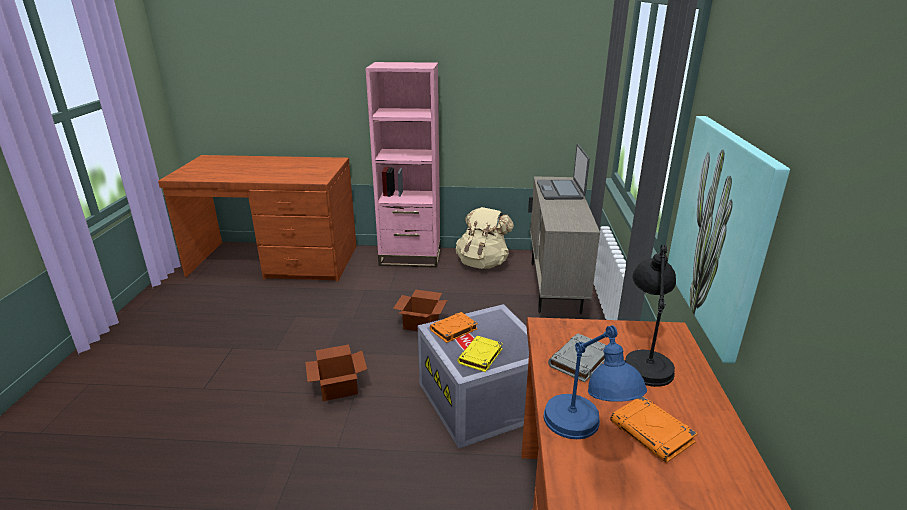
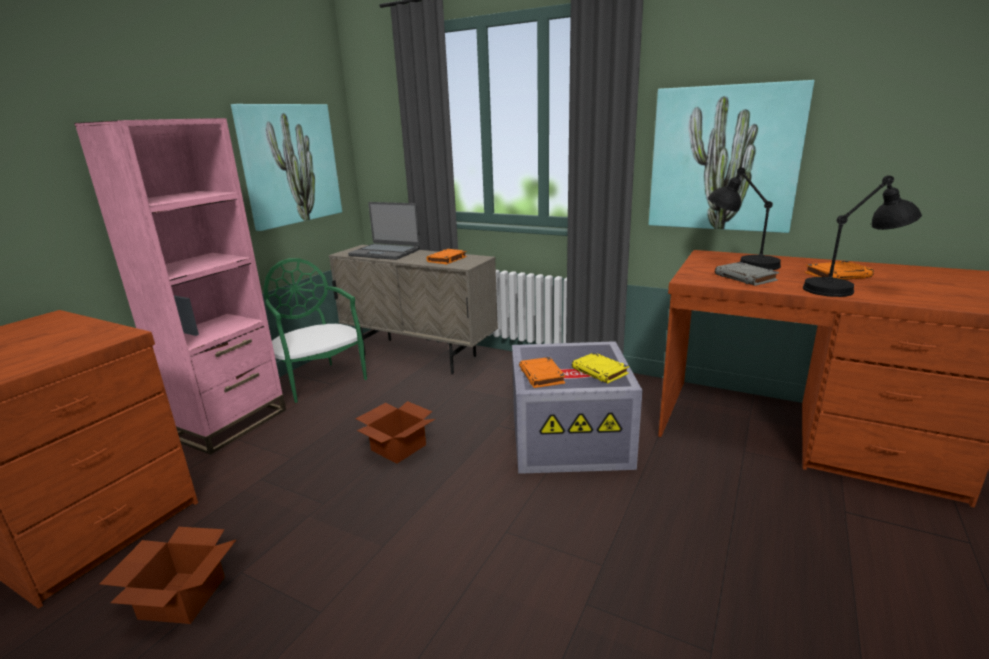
camera: 65 degrees left, 5 degrees down
cardboard box [305,345,367,401] -> cardboard box moved to [99,527,237,624]
beige backpack [456,207,514,269] -> green chair [264,258,367,403]
blue table lamp [544,325,647,439] -> black table lamp [803,175,922,297]
none -> picture [231,104,342,231]
none -> orange book [426,249,467,264]

